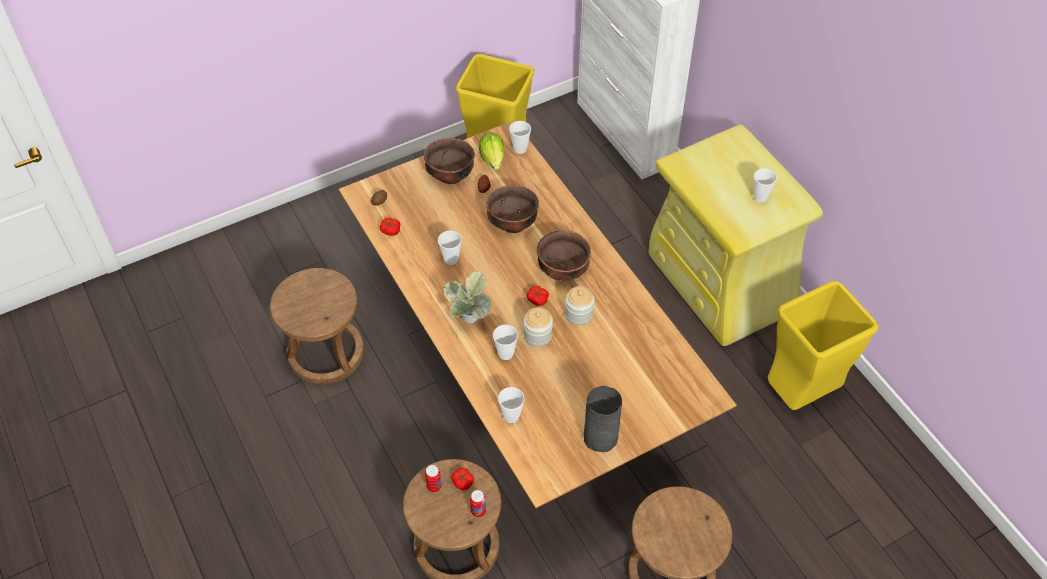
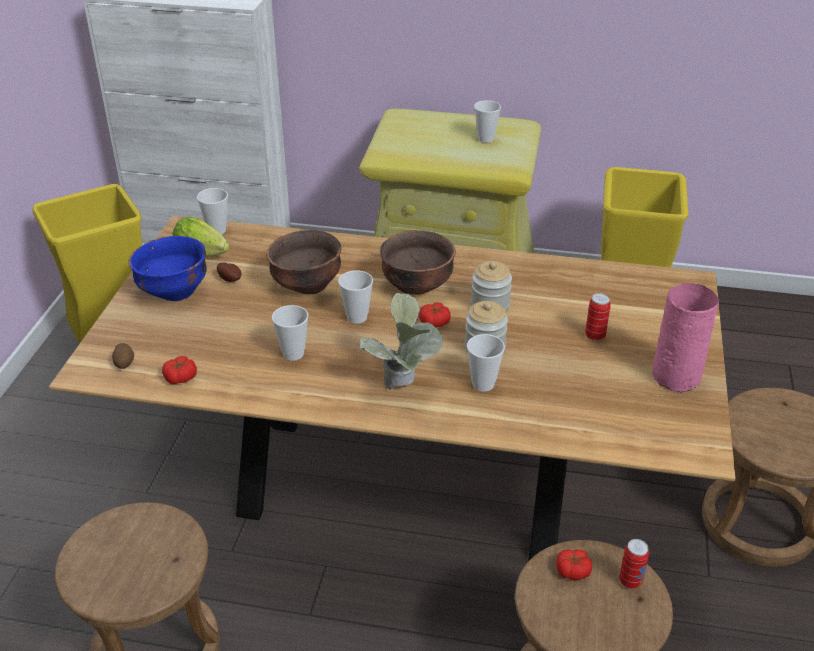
camera: 50 degrees left, 15 degrees down
brown bowl [424,138,475,184] -> blue bowl [129,236,207,301]
can [425,465,442,493] -> can moved to [585,293,611,341]
cup [498,387,524,423] -> cup moved to [338,270,373,324]
grey vase [584,386,622,452] -> pink vase [652,283,719,392]

